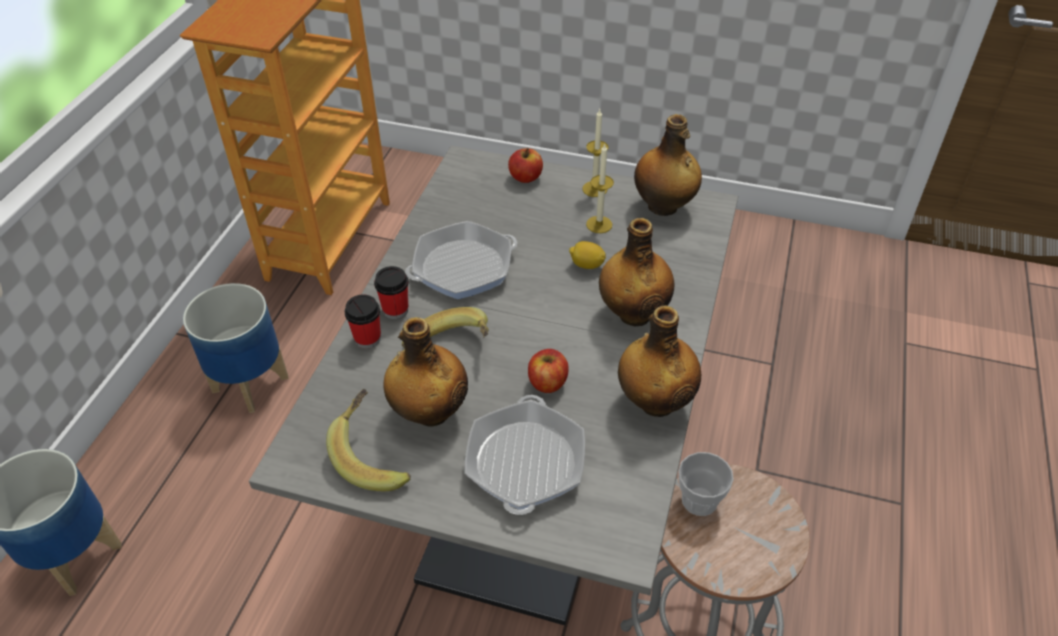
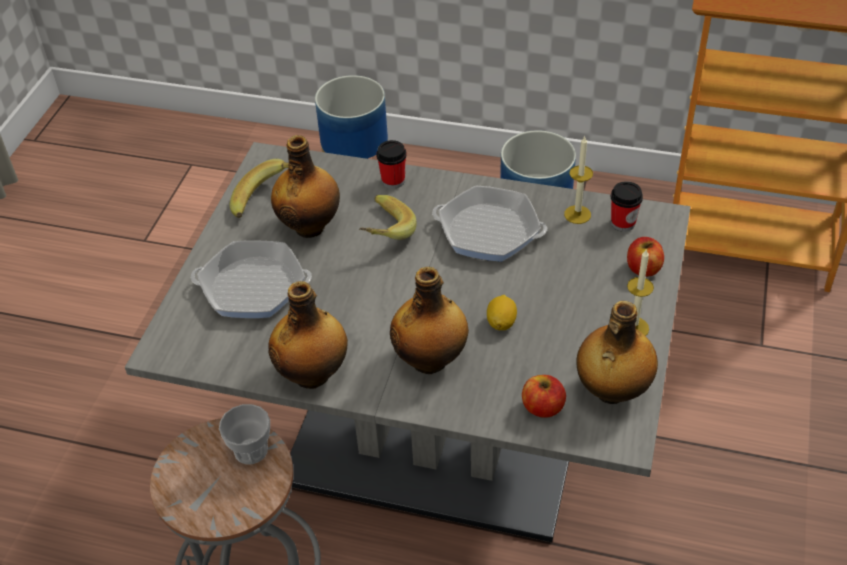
camera: 90 degrees right, 0 degrees up
cup [374,266,408,319] -> cup moved to [611,181,643,232]
frying pan [405,221,517,299] -> frying pan turned 45 degrees counterclockwise [432,186,547,262]
apple [528,349,569,393] -> apple moved to [522,375,566,418]
candle [586,144,614,233] -> candle moved to [564,135,593,224]

